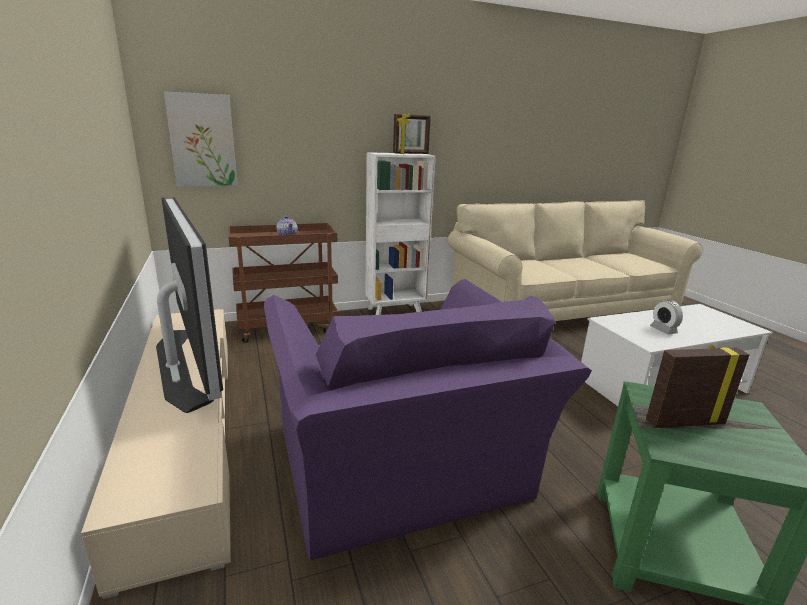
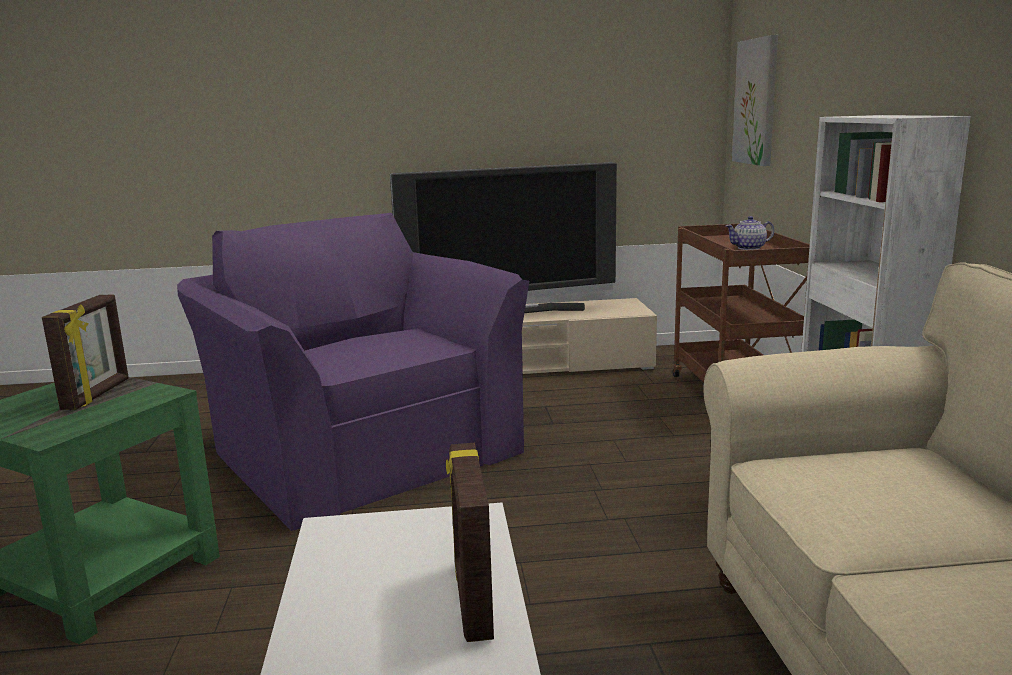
camera: 105 degrees right, 5 degrees down
purple armchair [264,279,592,561] -> purple armchair turned 60 degrees clockwise [177,213,529,531]
picture frame [393,113,431,154] -> picture frame moved to [446,443,494,642]
alarm clock [650,300,683,335] -> none

